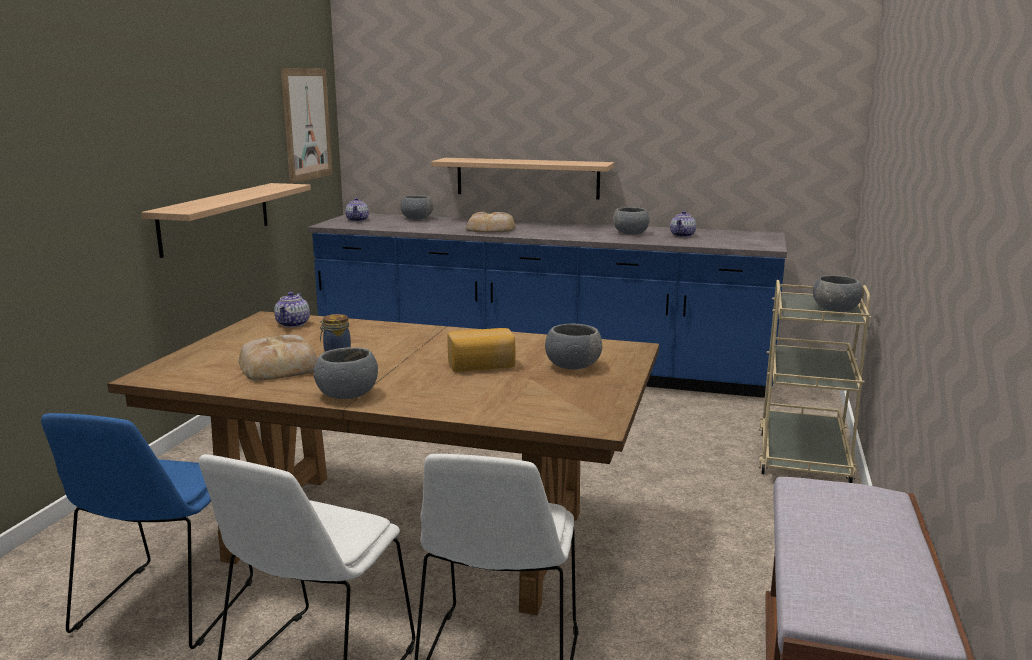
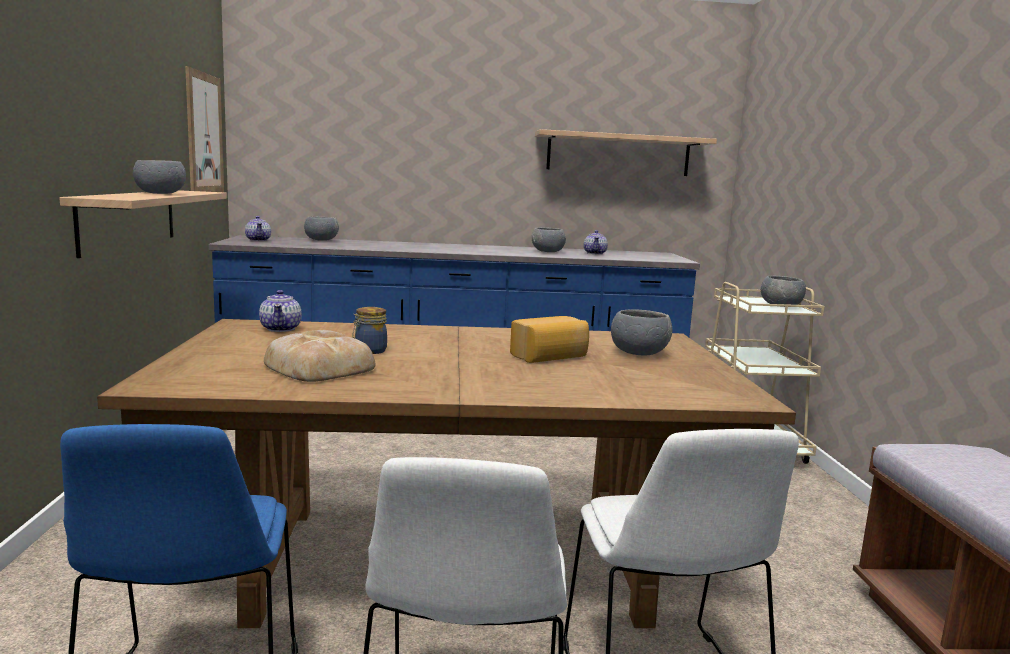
camera: 20 degrees left, 5 degrees down
grey bowl [314,347,378,399] -> grey bowl moved to [133,160,186,194]
shelf [431,158,615,200] -> shelf moved to [535,129,717,176]
bread [466,212,516,232] -> none

